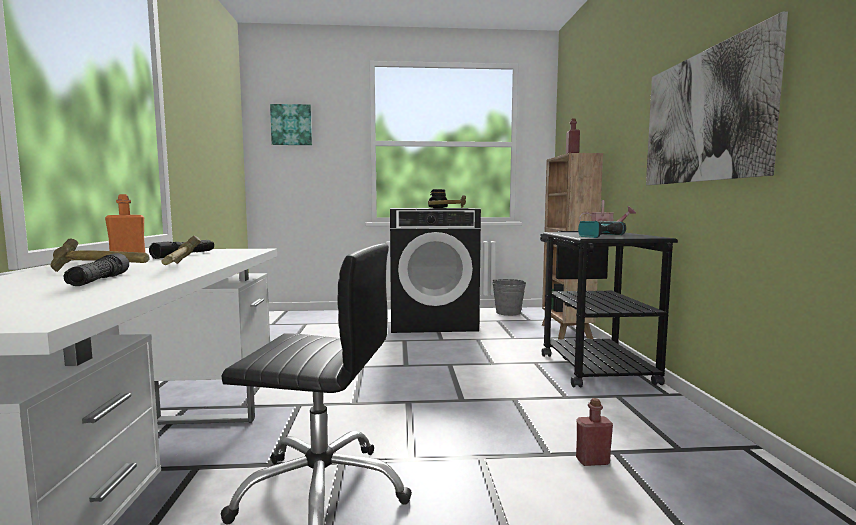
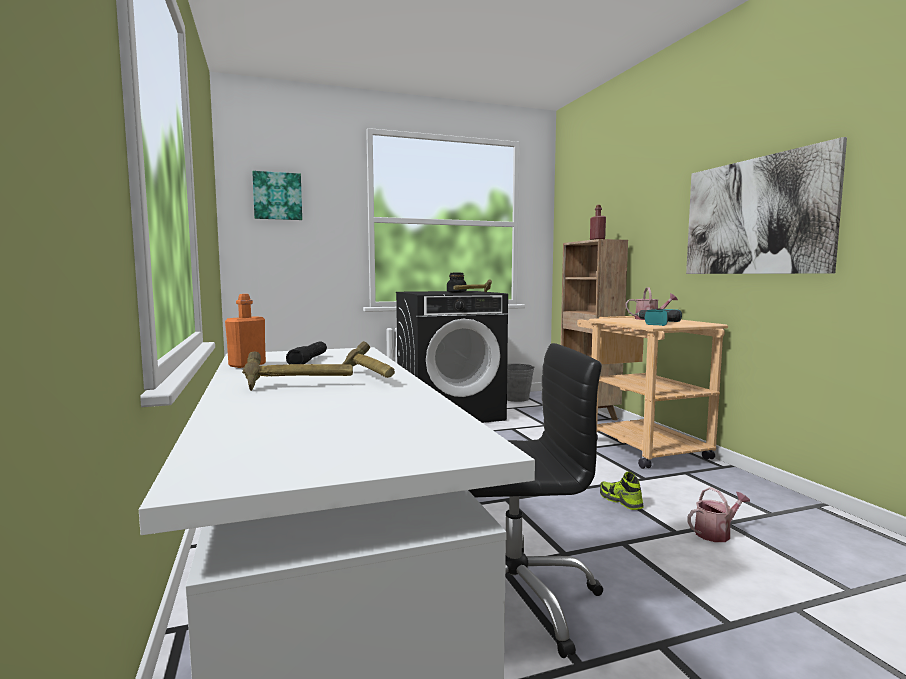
camera: 15 degrees left, 0 degrees up
black flashlight [63,253,129,286] -> none
black cart [540,231,678,387] -> beige cart [577,316,728,469]
red bottle [576,398,613,466] -> watering can [688,487,750,542]
none -> shoe [600,472,644,510]

